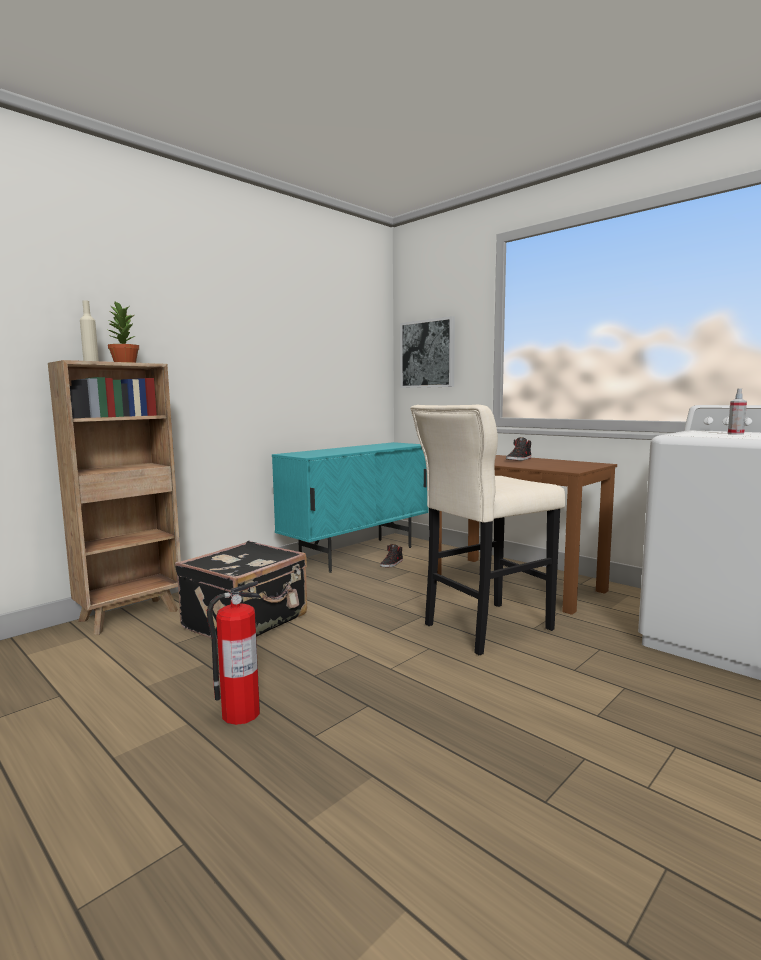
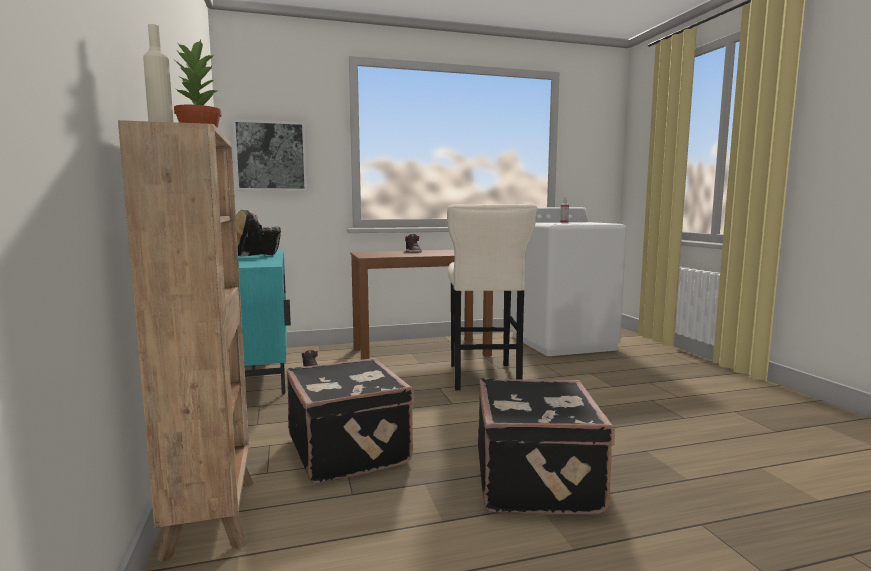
camera: 60 degrees left, 0 degrees up
fire extinguisher [207,581,261,725] -> black suitcase [478,378,615,515]
none -> black boot [236,210,281,256]

